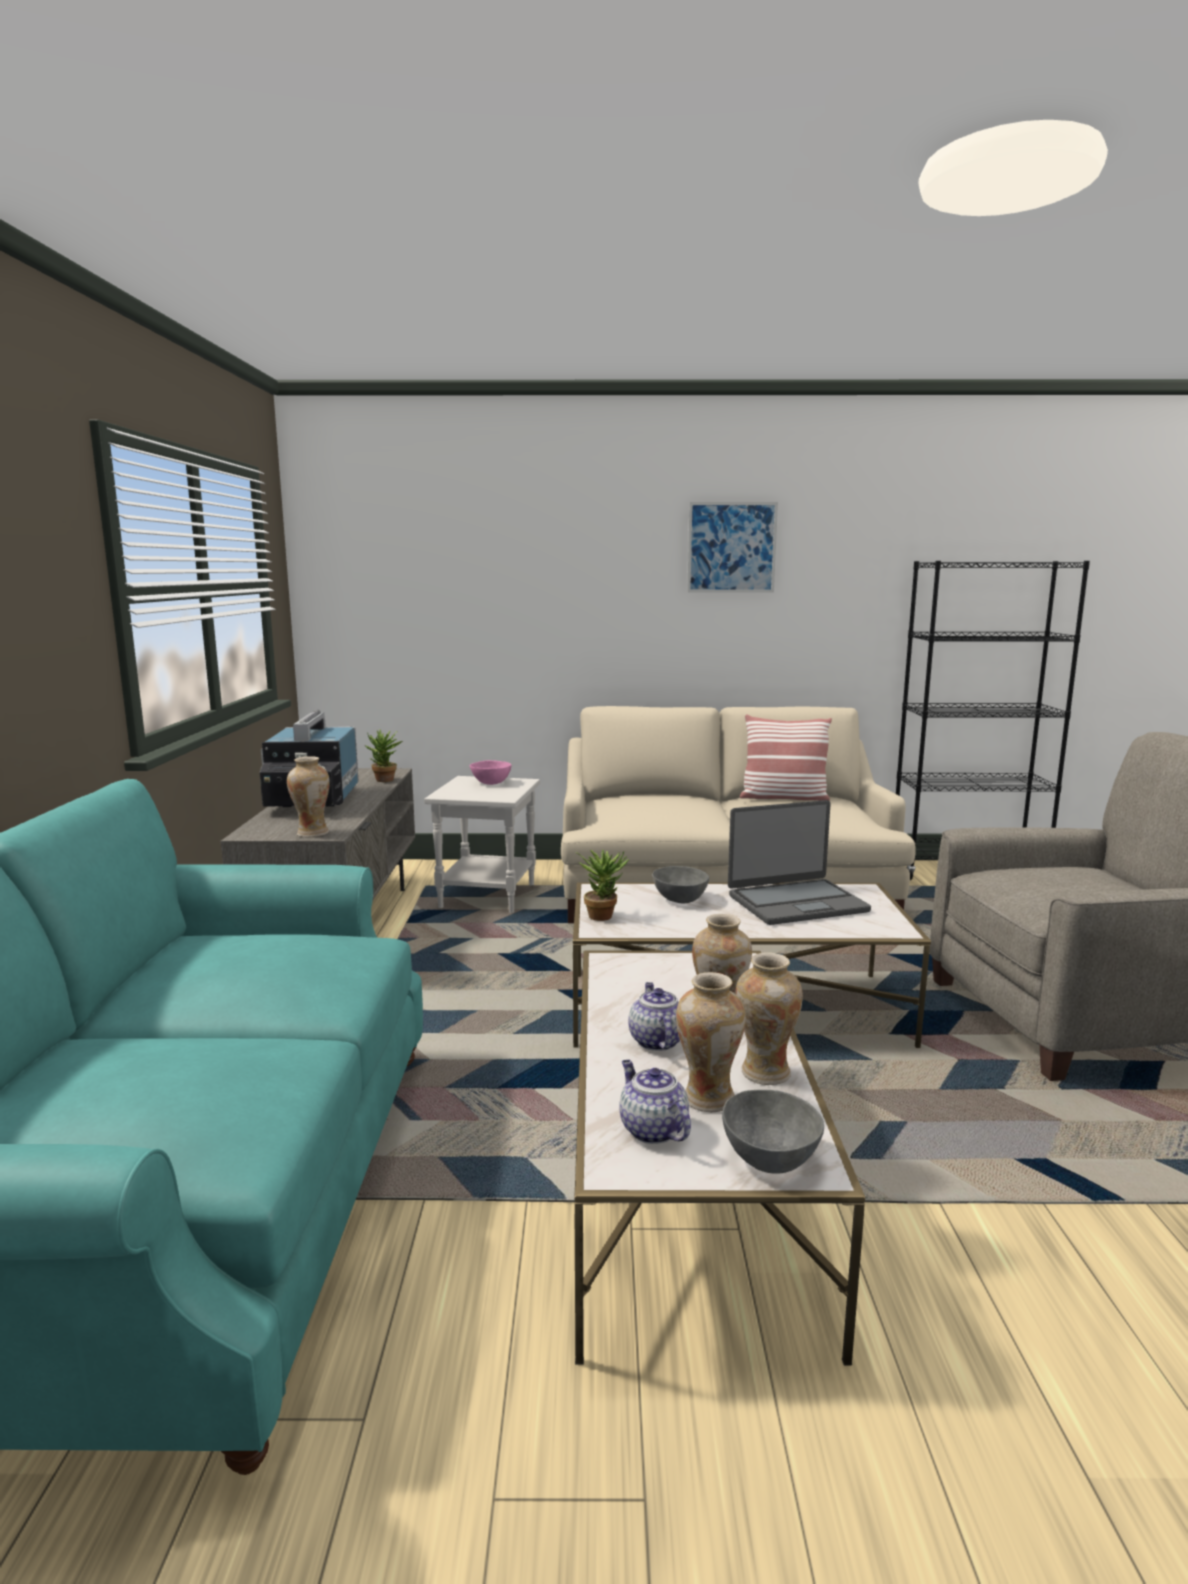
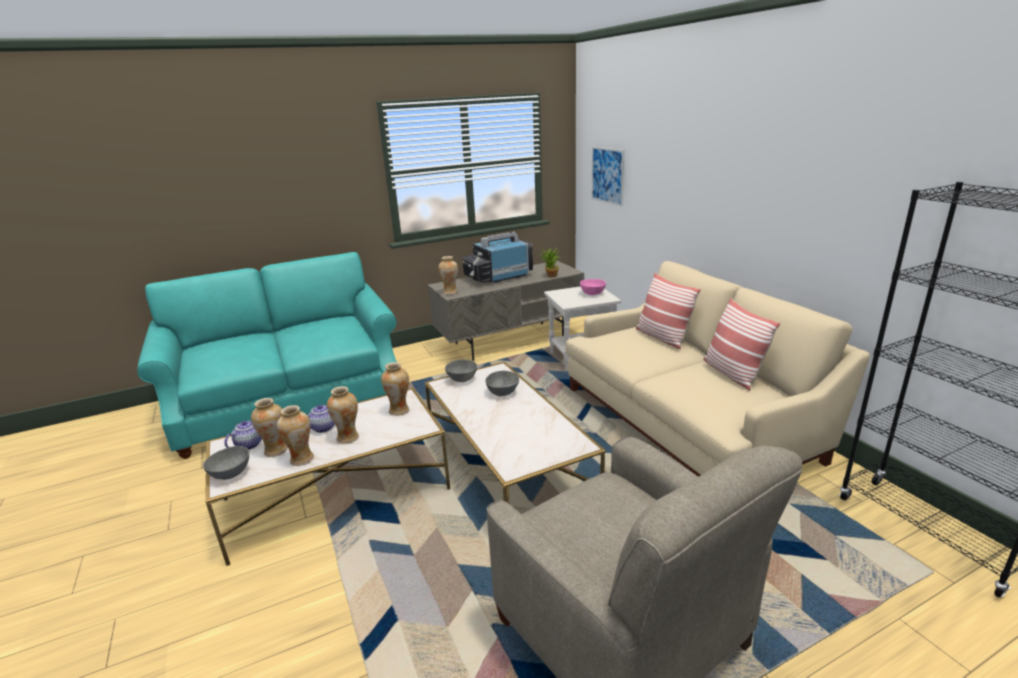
camera: 65 degrees right, 10 degrees up
potted plant [576,850,629,921] -> grey bowl [445,359,477,382]
picture [687,502,778,593] -> picture moved to [592,147,625,206]
laptop [728,800,871,925] -> none
none -> vase [381,362,409,416]
none -> pillow [636,273,701,349]

